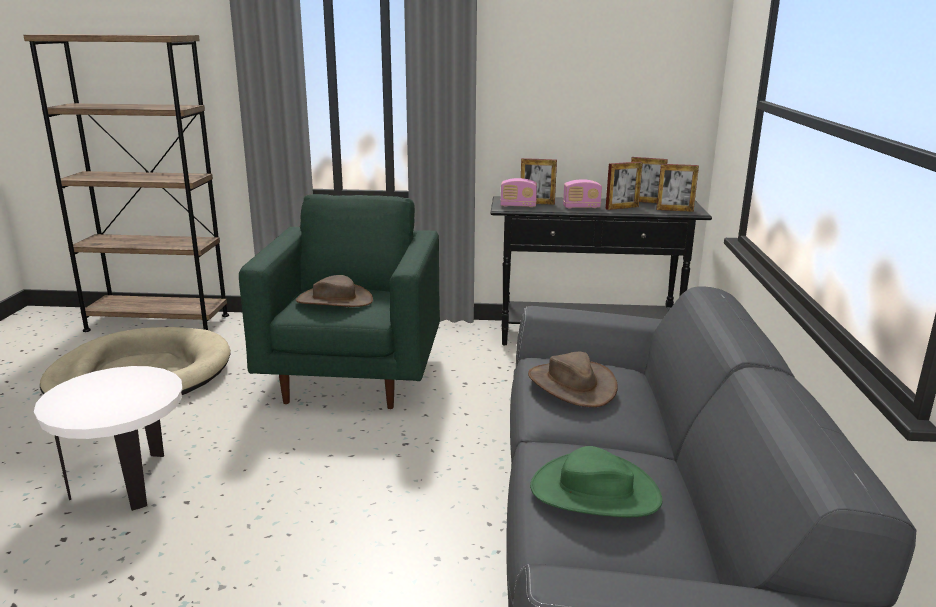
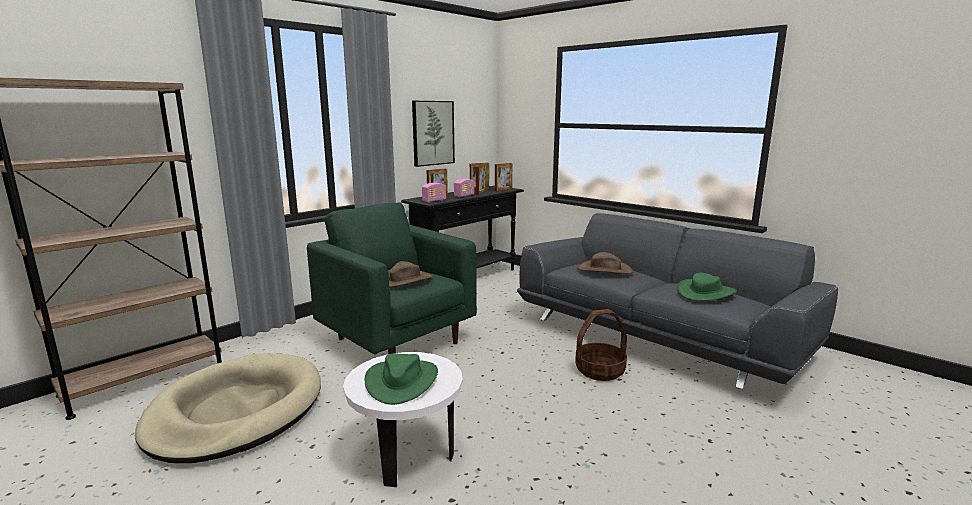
camera: 50 degrees left, 5 degrees down
none -> green hat [365,353,438,405]
none -> picture [412,101,455,167]
none -> basket [575,309,627,381]

